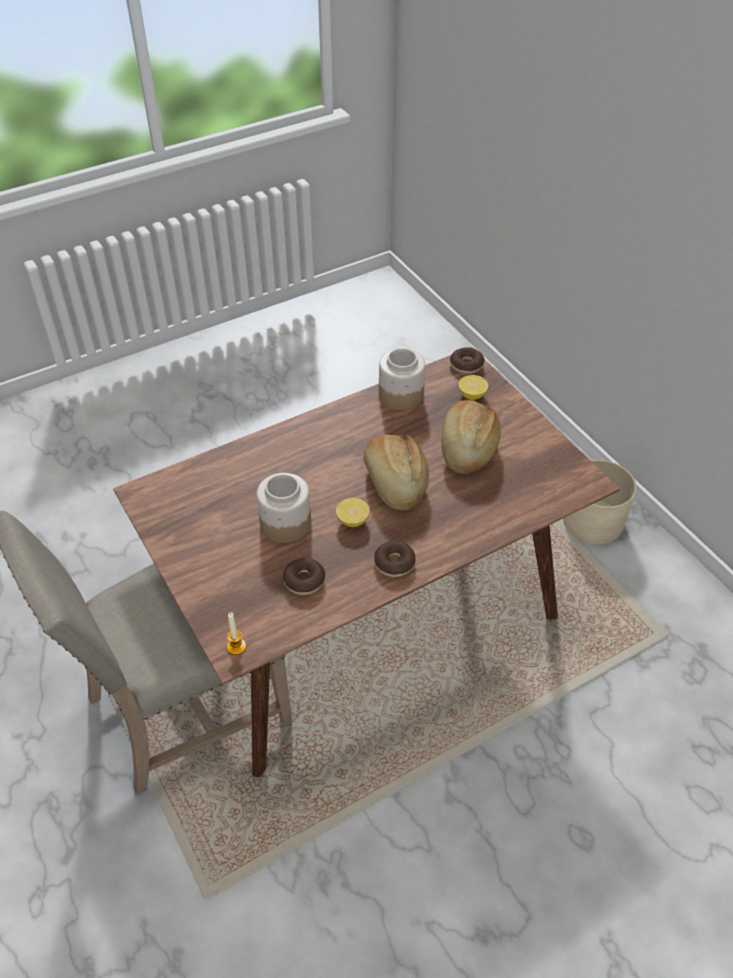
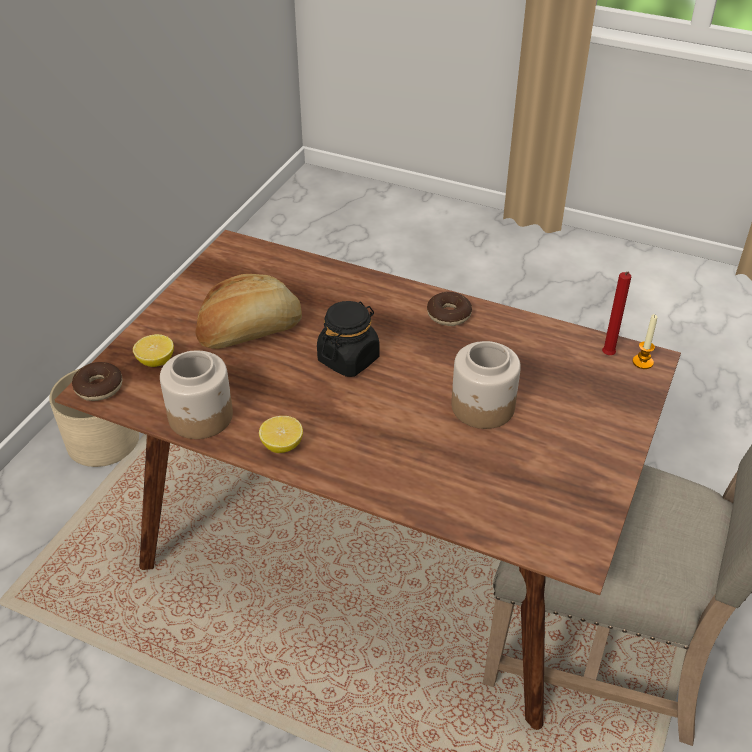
camera: 125 degrees left, 5 degrees down
donut [283,558,325,595] -> none
lemon [336,498,370,527] -> lemon moved to [259,416,303,453]
bread [364,434,429,510] -> black jar [317,301,379,377]
none -> red candle [602,272,631,355]

